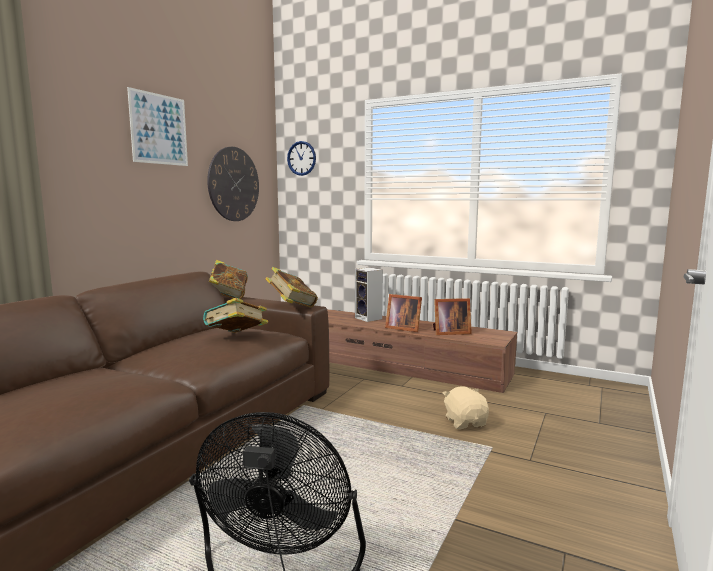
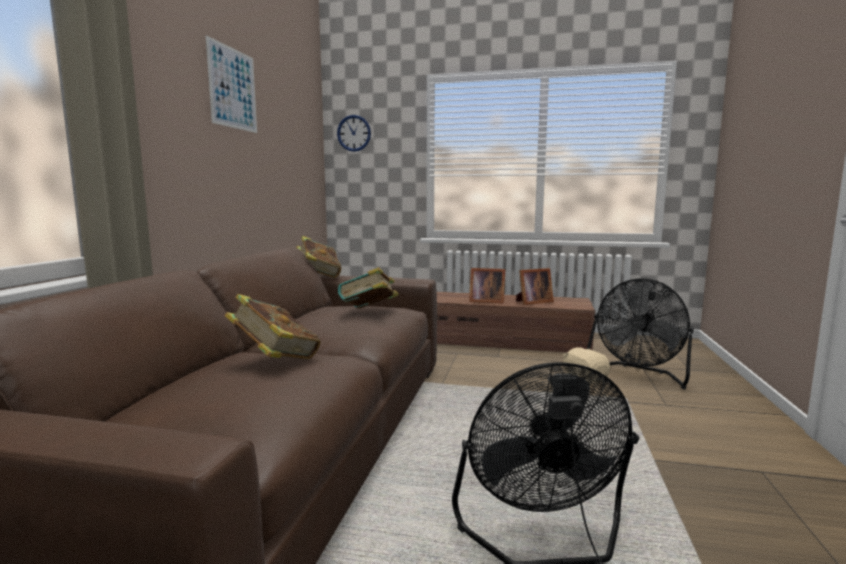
camera: 15 degrees left, 0 degrees up
wall clock [207,147,259,221] -> none
book [265,267,318,307] -> book moved to [225,294,321,359]
speaker [355,267,383,322] -> none
none -> black fan [587,278,694,389]

